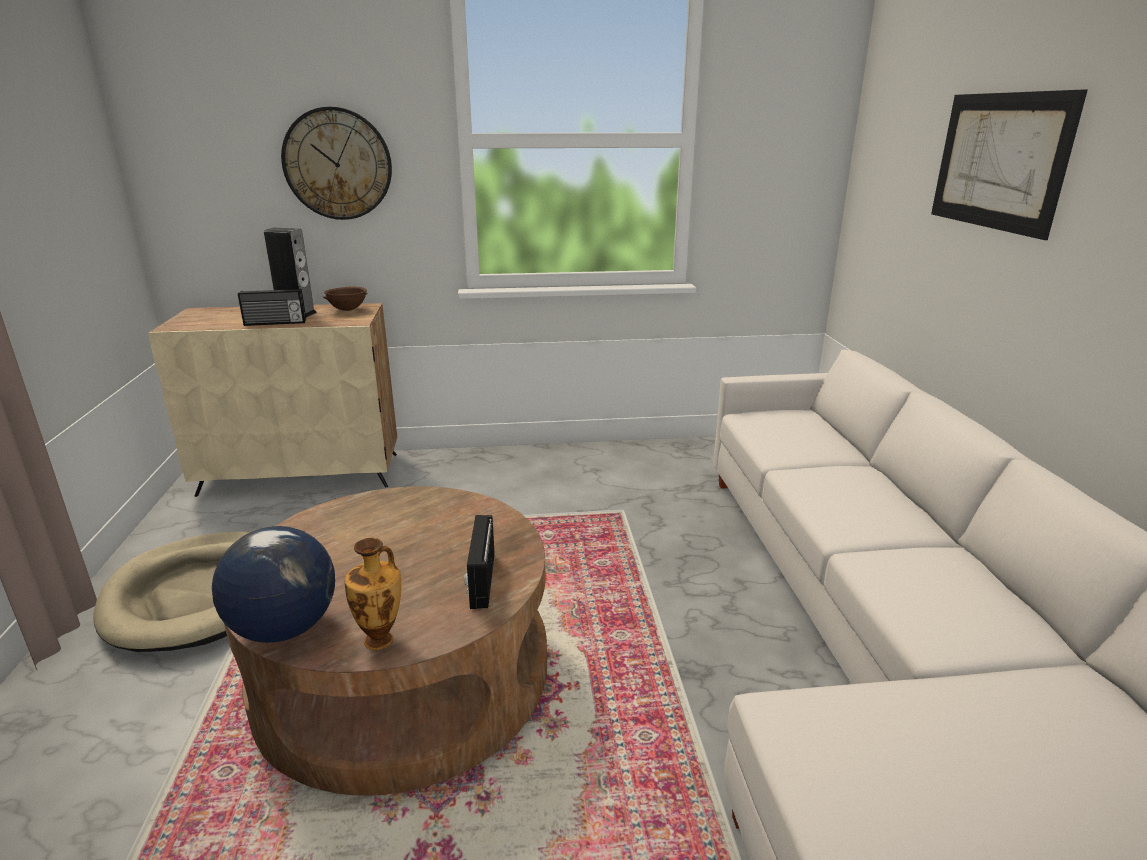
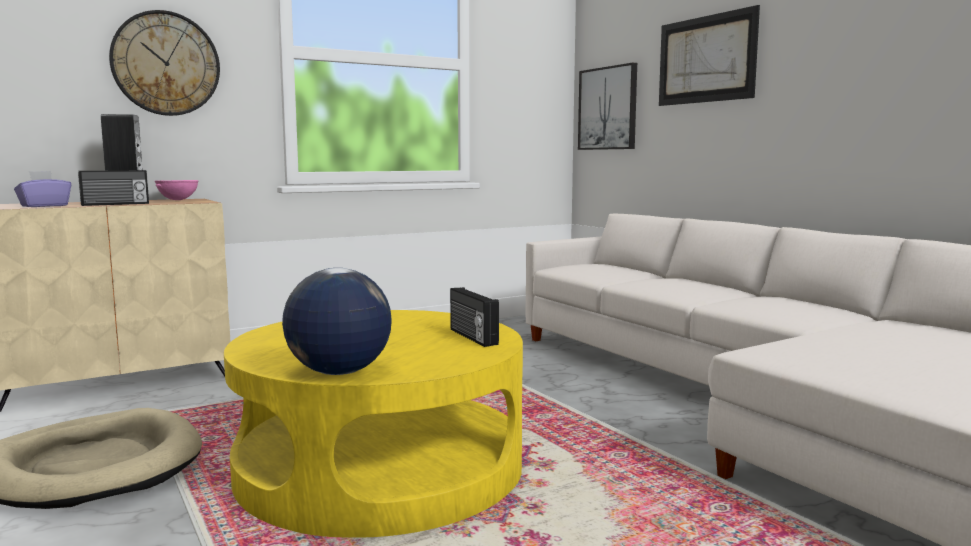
camera: 25 degrees left, 15 degrees down
brown coffee table [224,486,547,796] -> yellow coffee table [224,310,523,538]
brown bowl [323,287,368,311] -> pink bowl [154,180,198,200]
vase [345,538,401,650] -> none
none -> purple tissue box [14,171,71,207]
none -> picture [578,63,637,150]

